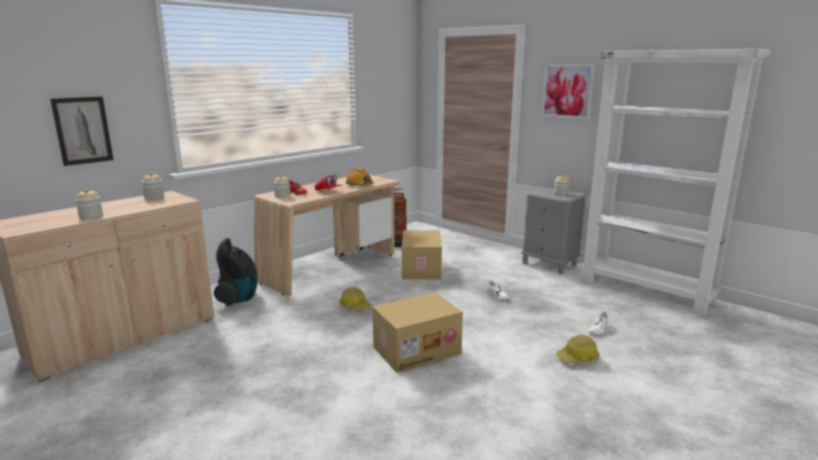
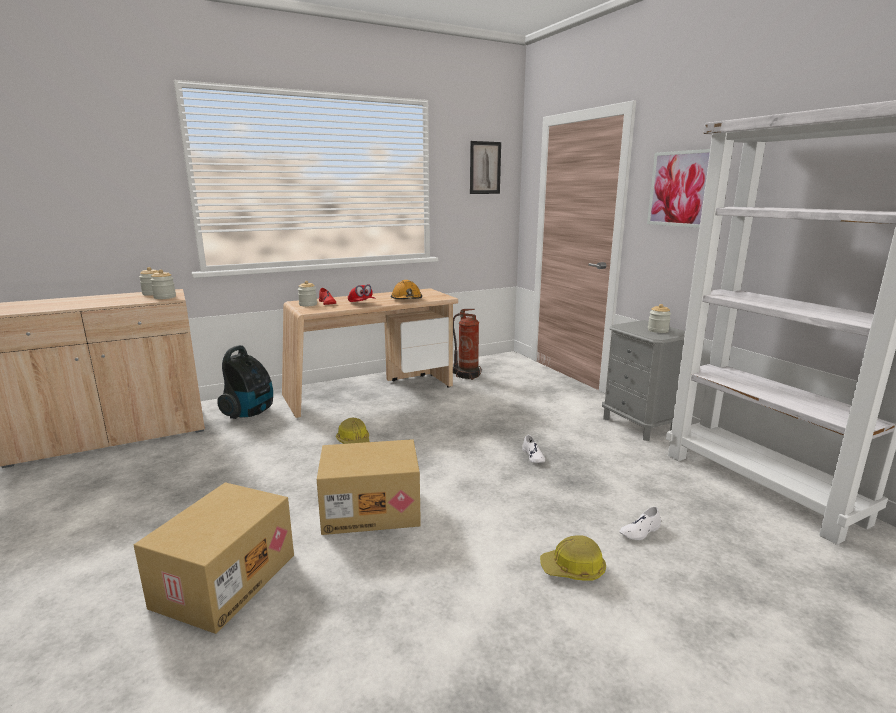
camera: 20 degrees right, 0 degrees up
picture [50,96,113,166] -> picture moved to [470,141,501,194]
jar [75,189,103,220] -> jar moved to [150,270,176,299]
cardboard box [402,230,442,279] -> cardboard box moved to [134,482,294,634]

